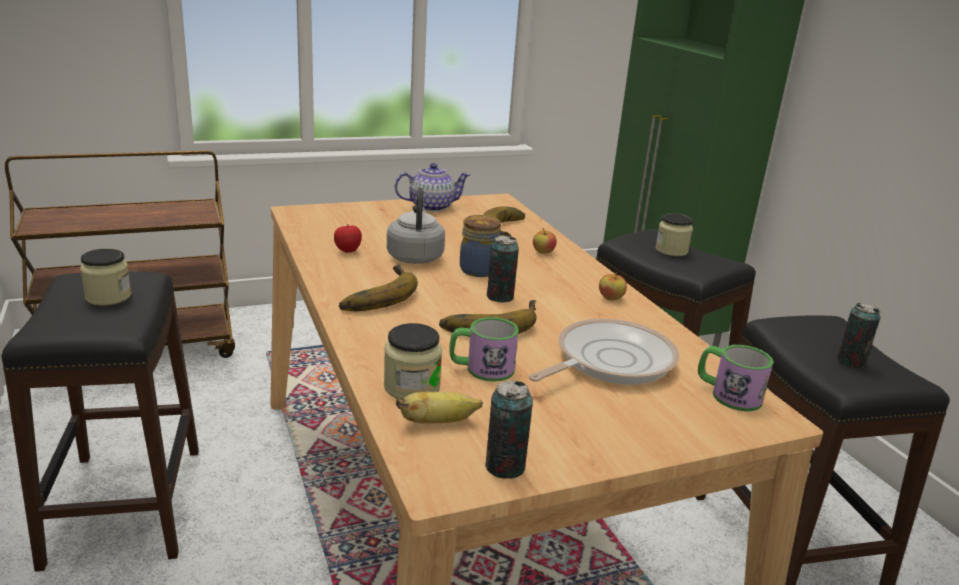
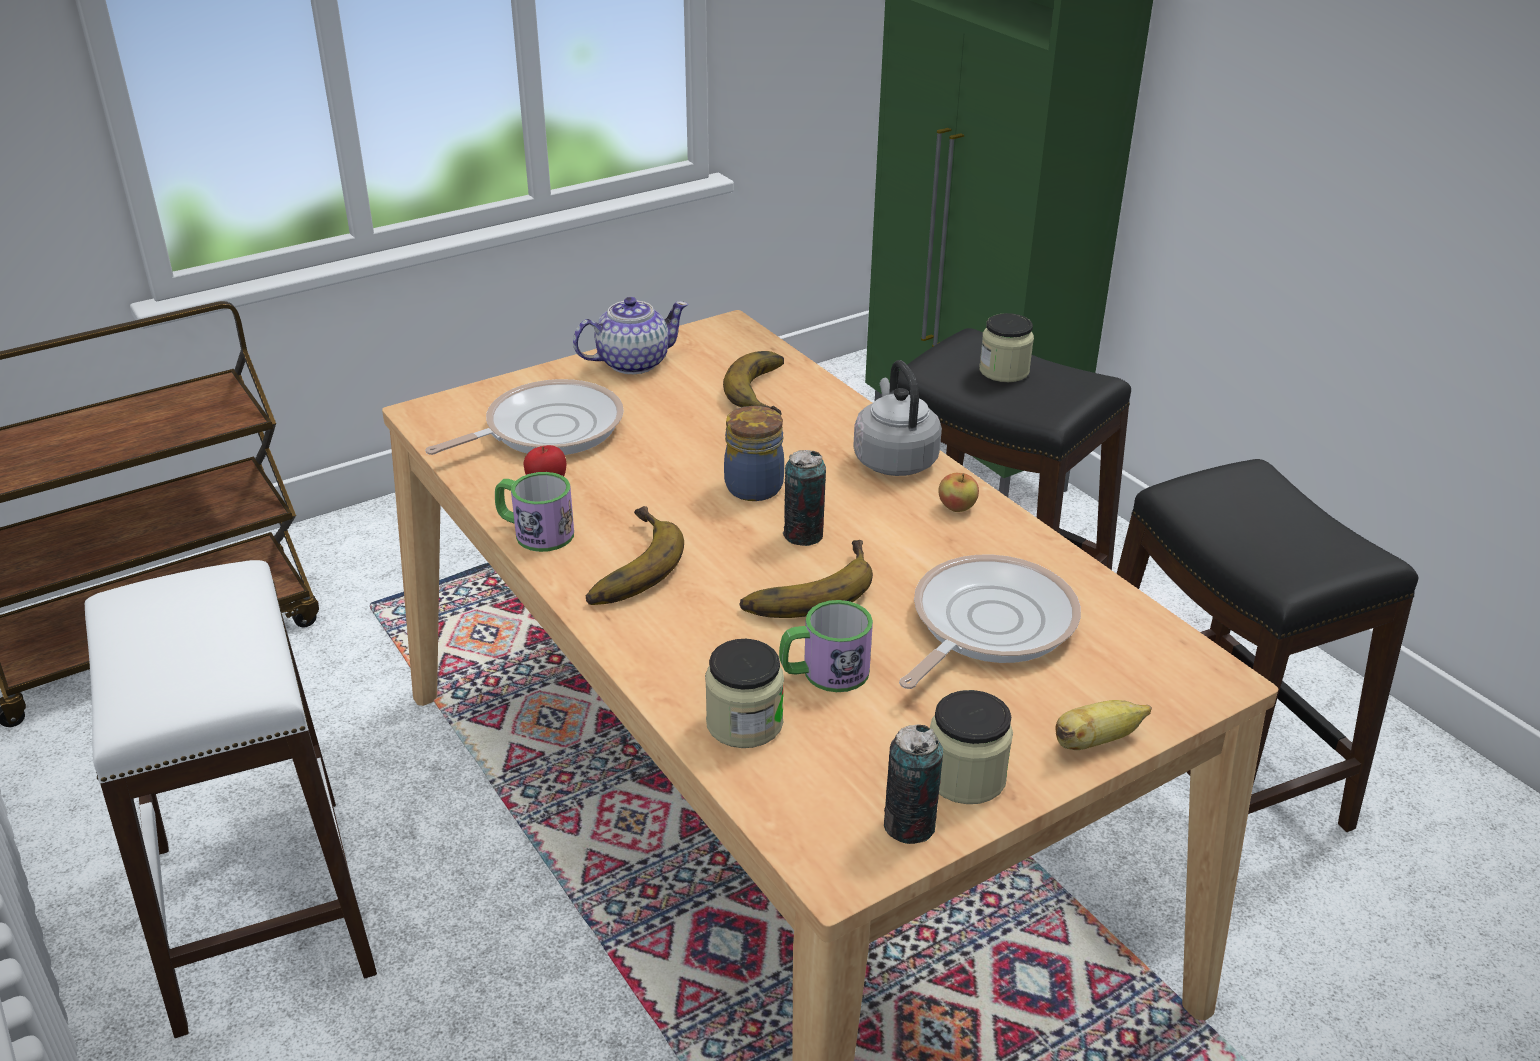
camera: 10 degrees left, 10 degrees up
black stool [1,271,199,572] -> white stool [85,560,377,1038]
jar [80,249,131,306] -> jar moved to [930,690,1013,804]
grey kettle [387,187,445,264] -> grey kettle moved to [853,360,942,476]
banana [396,392,483,423] -> banana moved to [1055,700,1152,750]
apple [533,228,557,254] -> none
mug [698,345,774,411] -> mug moved to [495,472,574,552]
can [837,303,880,369] -> none
none -> frying pan [425,379,624,455]

